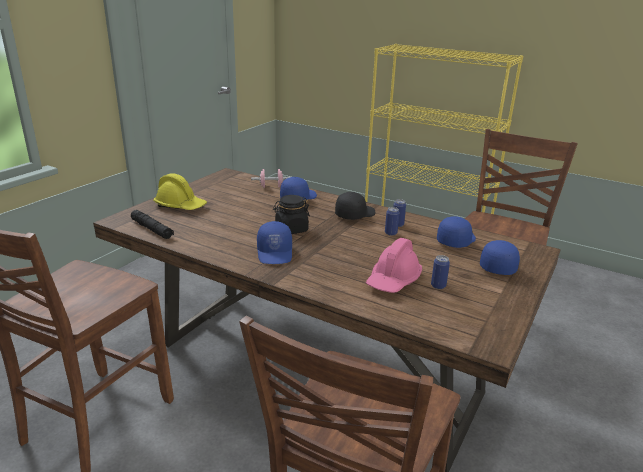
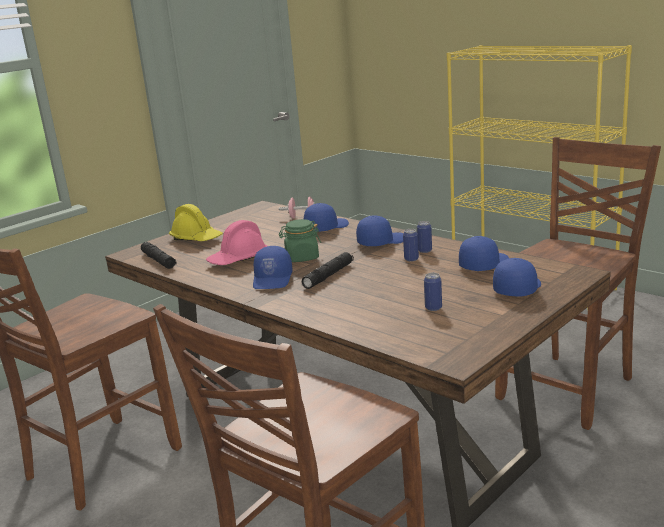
camera: 15 degrees right, 5 degrees down
black jar [273,195,310,234] -> green jar [279,219,321,262]
black cap [335,192,376,220] -> blue cap [356,215,403,246]
pink hard hat [366,238,422,293] -> pink hard hat moved to [206,220,267,265]
none -> black flashlight [302,252,354,289]

